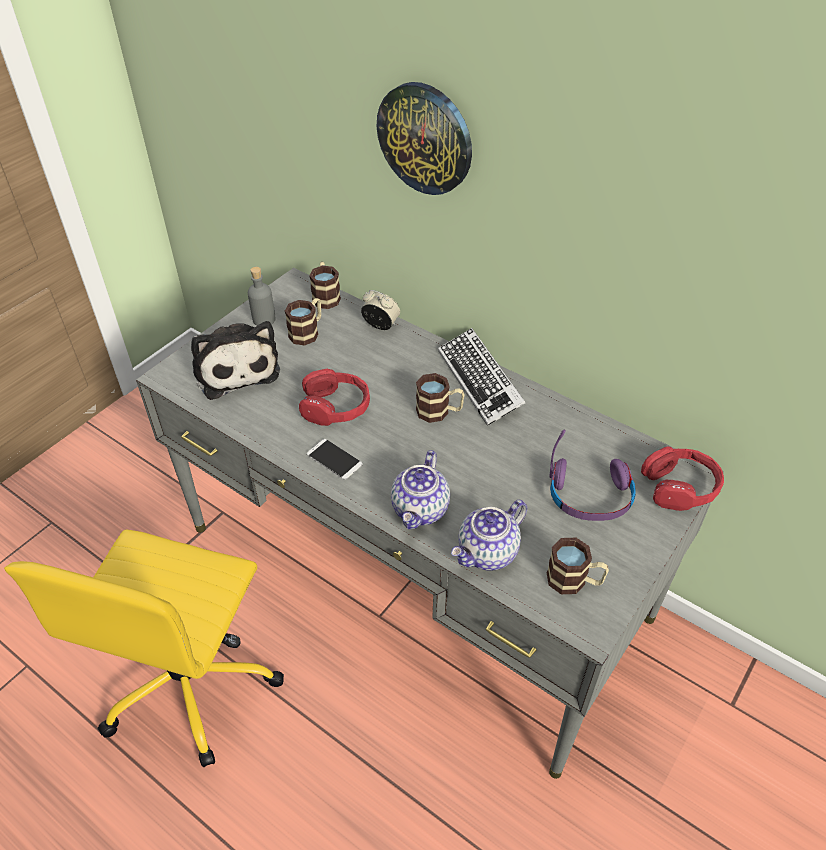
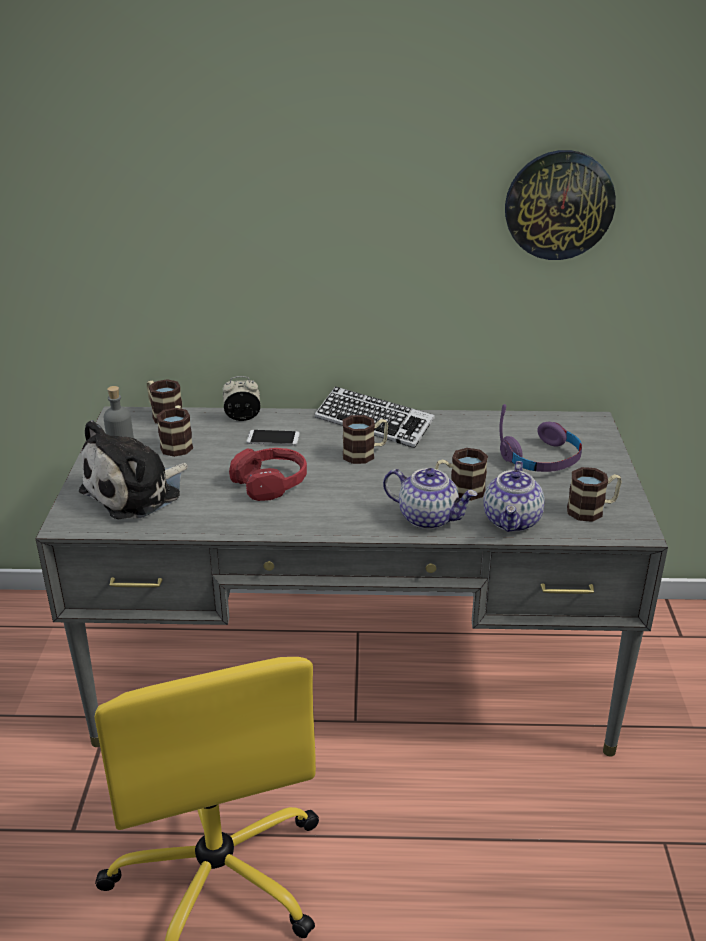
camera: 35 degrees left, 15 degrees down
plush toy [191,321,280,400] -> plush toy turned 105 degrees clockwise [79,420,188,519]
phone [307,439,363,480] -> phone moved to [246,430,300,446]
wall clock [377,82,472,195] -> wall clock moved to [505,150,616,260]
teapot [391,450,450,529] -> teapot turned 45 degrees counterclockwise [383,468,478,529]
red headphones [641,446,724,511] -> none
none -> mug [435,448,488,501]

